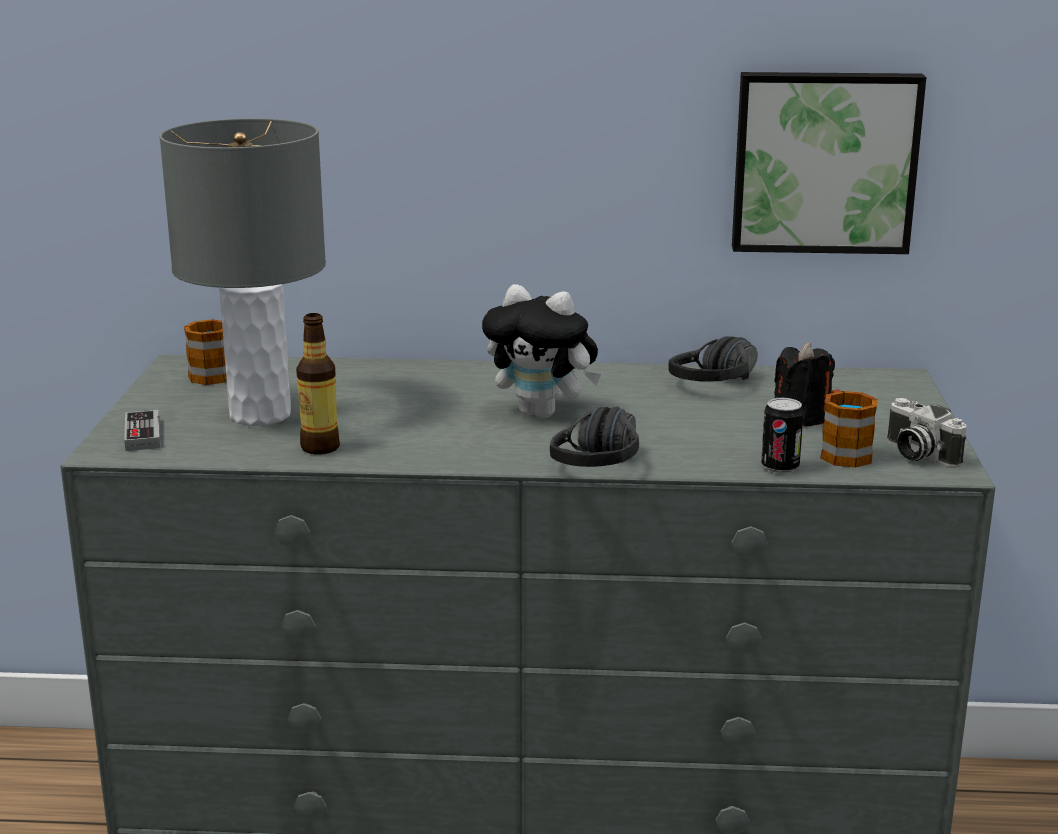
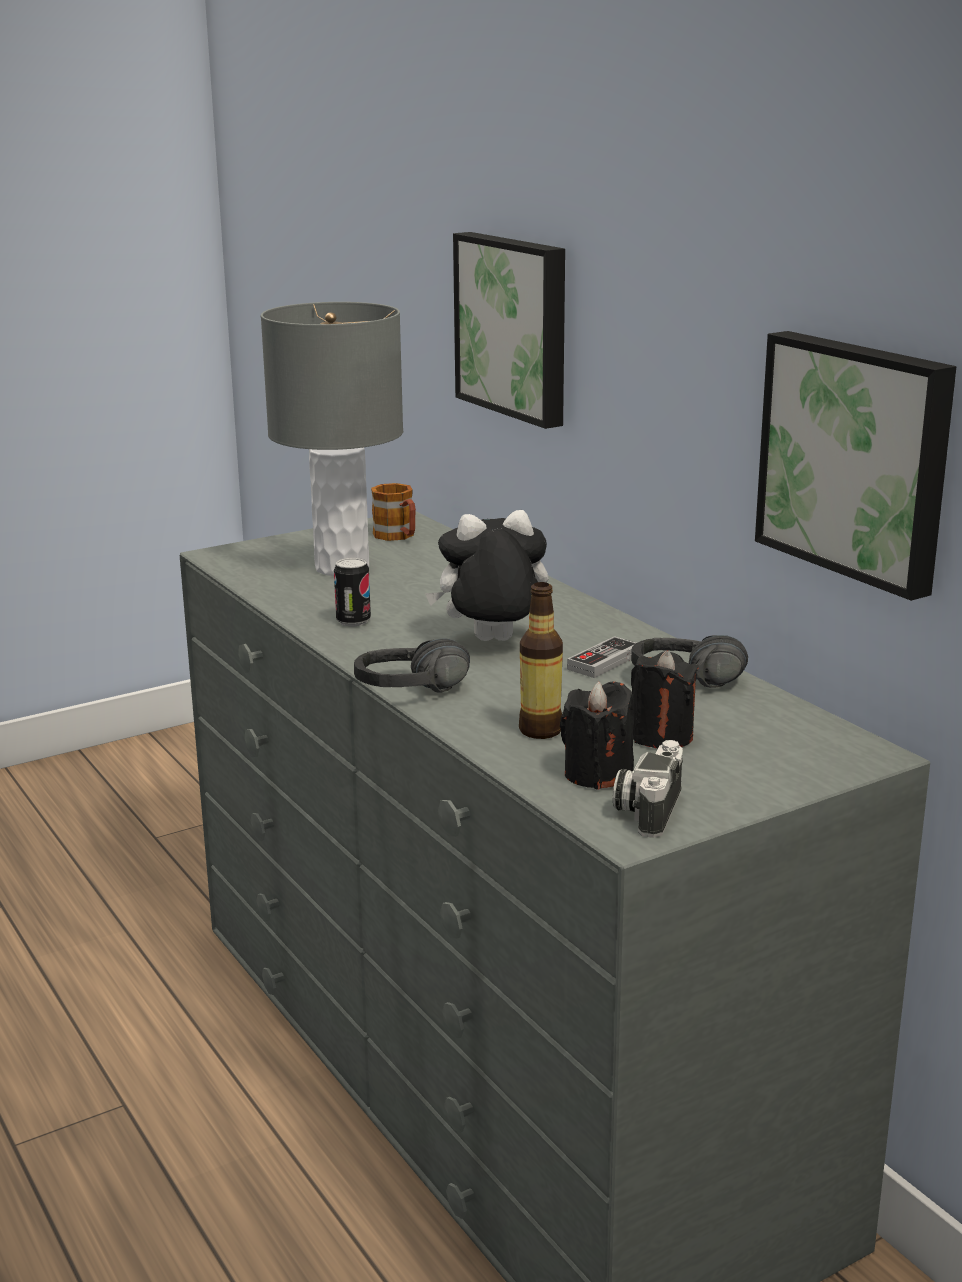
camera: 55 degrees right, 0 degrees up
game controller [124,410,160,451] -> game controller moved to [567,636,636,678]
bottle [296,313,340,455] -> bottle moved to [519,582,563,739]
plush toy [482,284,601,419] -> plush toy turned 90 degrees clockwise [425,510,548,641]
can [761,398,804,474] -> can moved to [334,558,371,626]
mug [820,389,878,468] -> black candle [560,682,634,790]
none -> picture [453,232,565,429]

